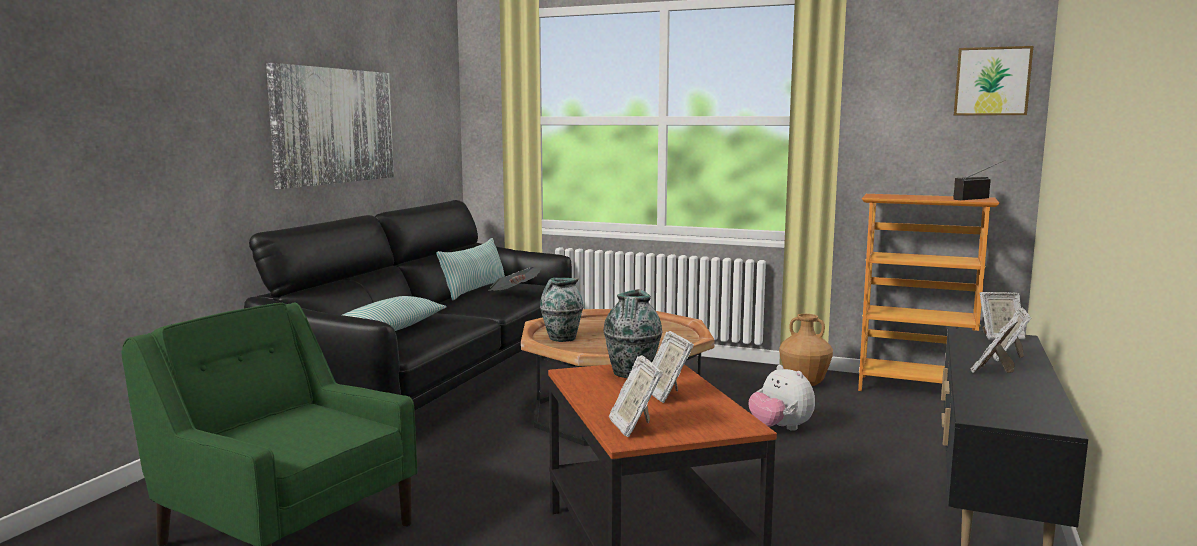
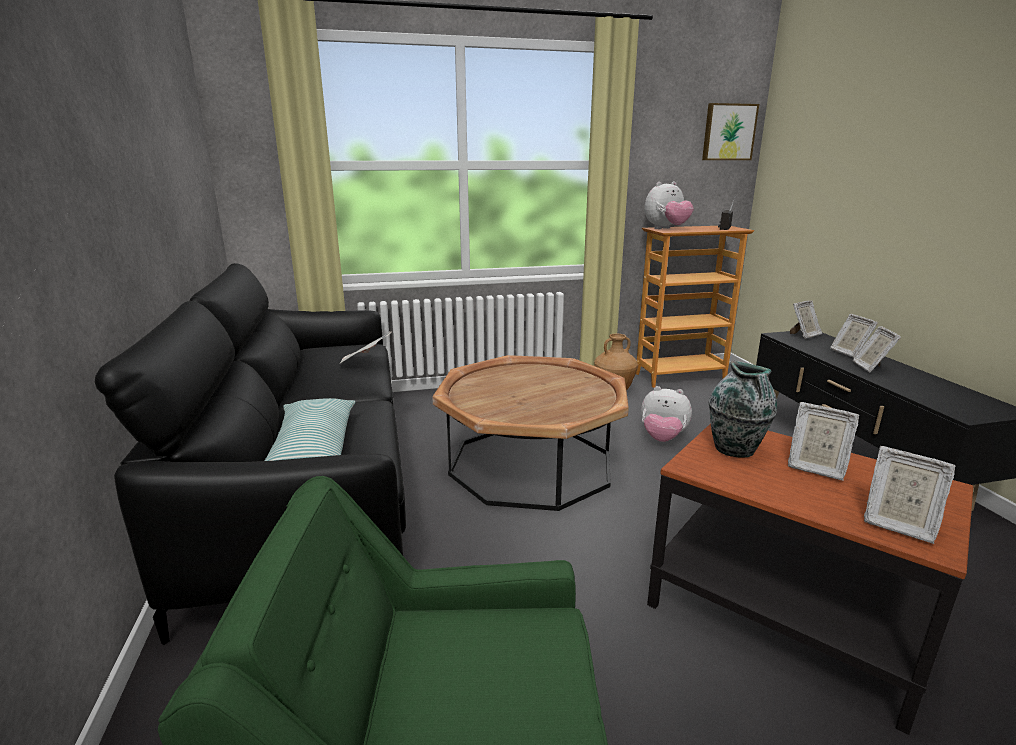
camera: 35 degrees left, 10 degrees up
picture [266,63,394,189] -> none
pillow [436,238,505,300] -> none
vase [540,278,584,342] -> none
none -> plush toy [644,181,694,229]

